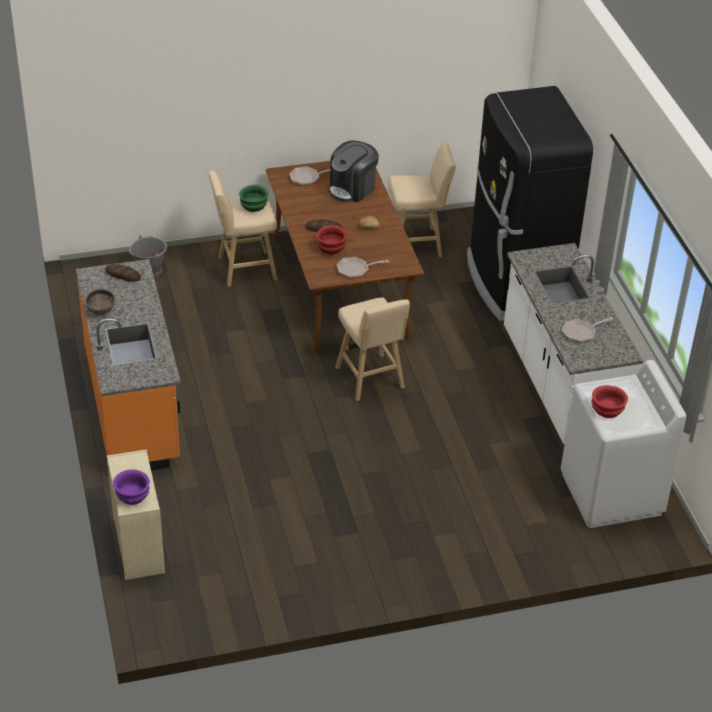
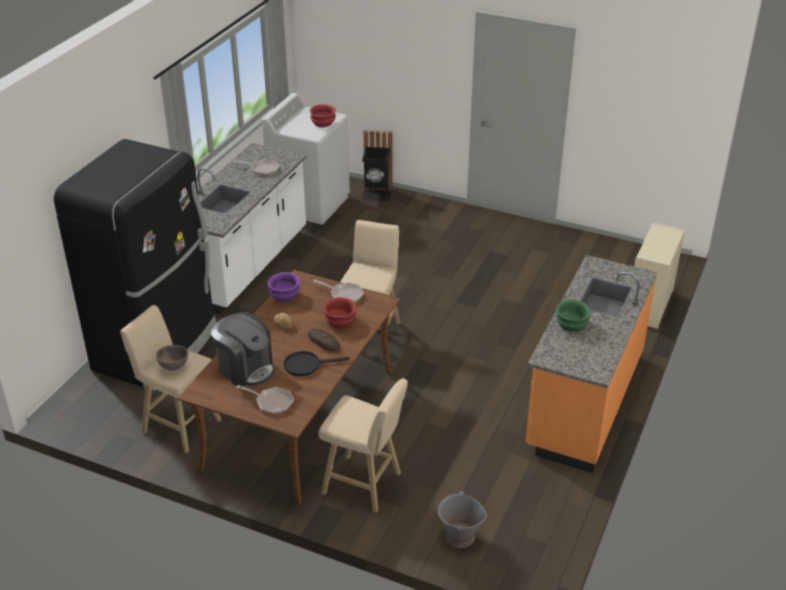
camera: 140 degrees left, 5 degrees down
brown bowl [85,288,116,315] -> brown bowl moved to [156,345,189,371]
bread [105,264,141,282] -> none
purple bowl [113,469,150,505] -> purple bowl moved to [268,272,300,302]
green bowl [239,185,269,212] -> green bowl moved to [556,300,591,332]
coffee machine [329,140,379,202] -> coffee machine turned 45 degrees clockwise [211,312,274,387]
none -> black frying pan [284,351,350,376]
none -> black trash can [362,130,393,202]

